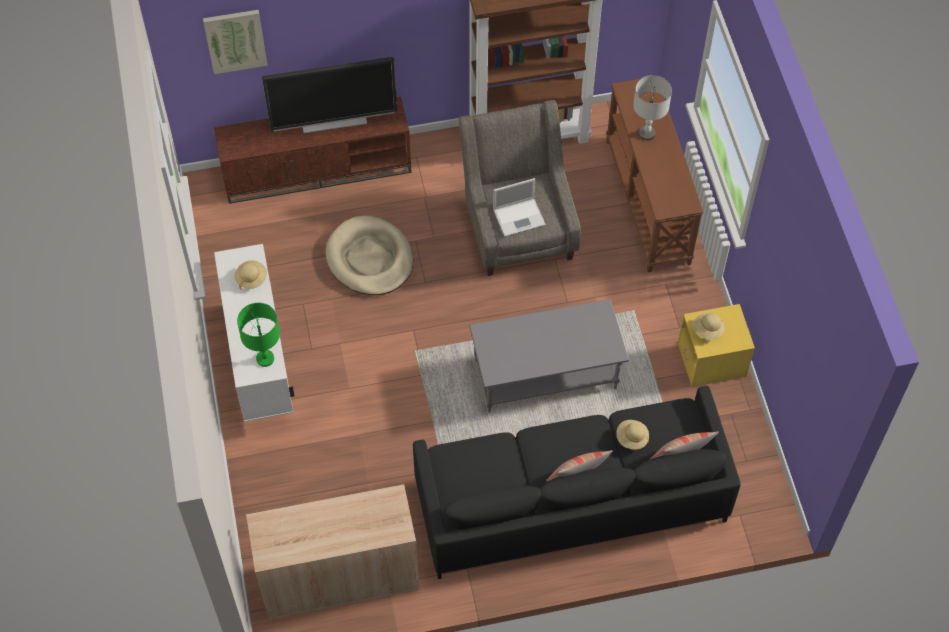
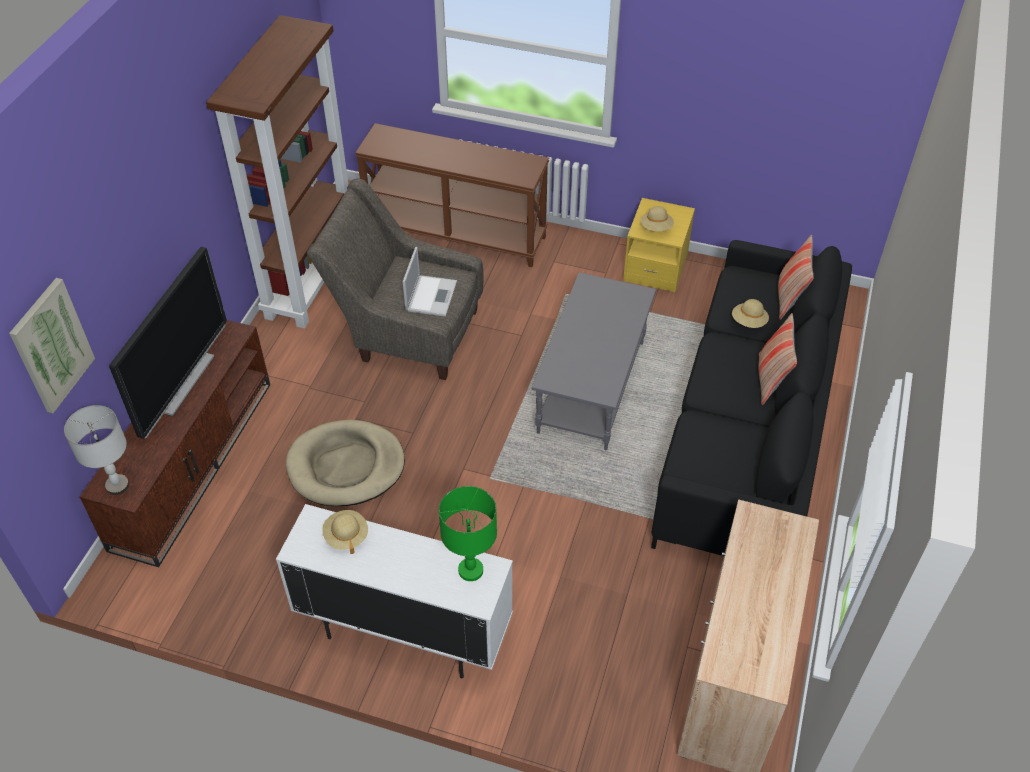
camera: 60 degrees left, 10 degrees down
grey table lamp [633,75,672,140] -> grey table lamp moved to [64,405,129,495]

